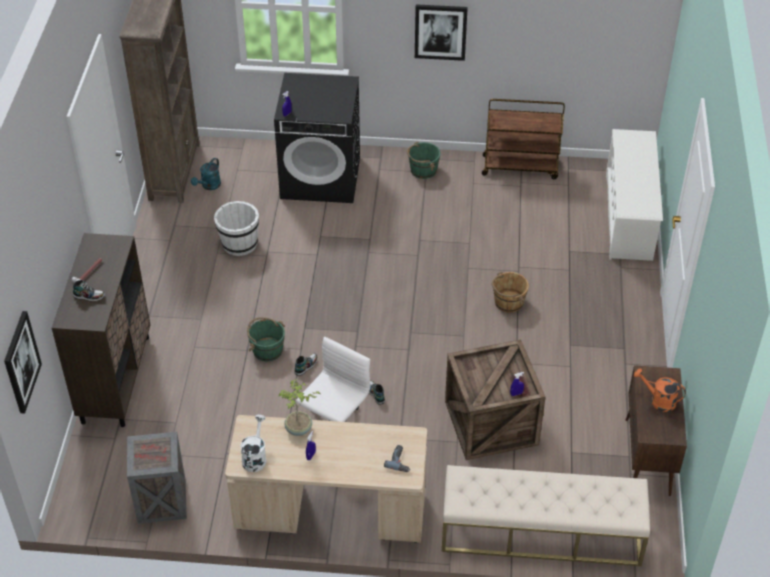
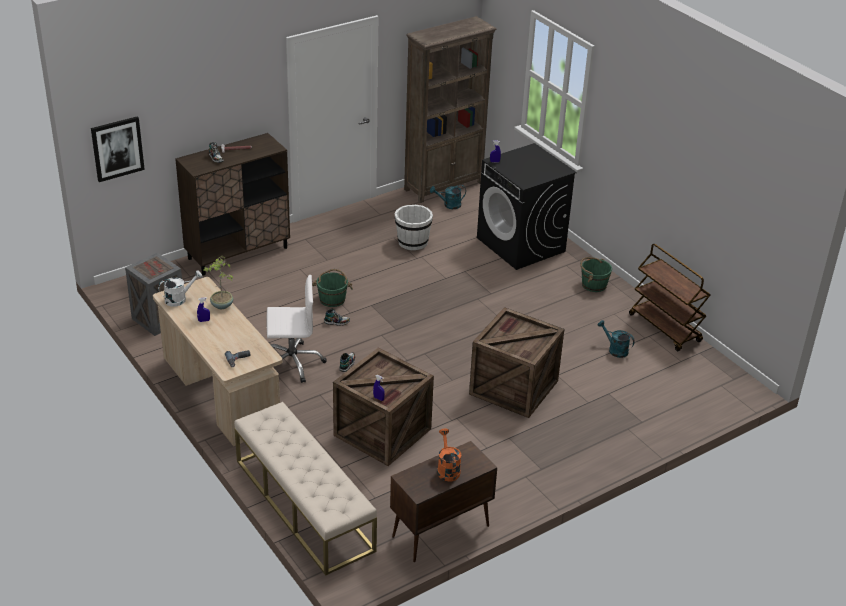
camera: 50 degrees right, 10 degrees down
picture [415,4,468,61] -> none
brown bucket [492,272,529,313] -> crate [469,307,564,418]
white shoe rack [606,129,663,261] -> none
none -> turquoise watering can [597,320,635,358]

